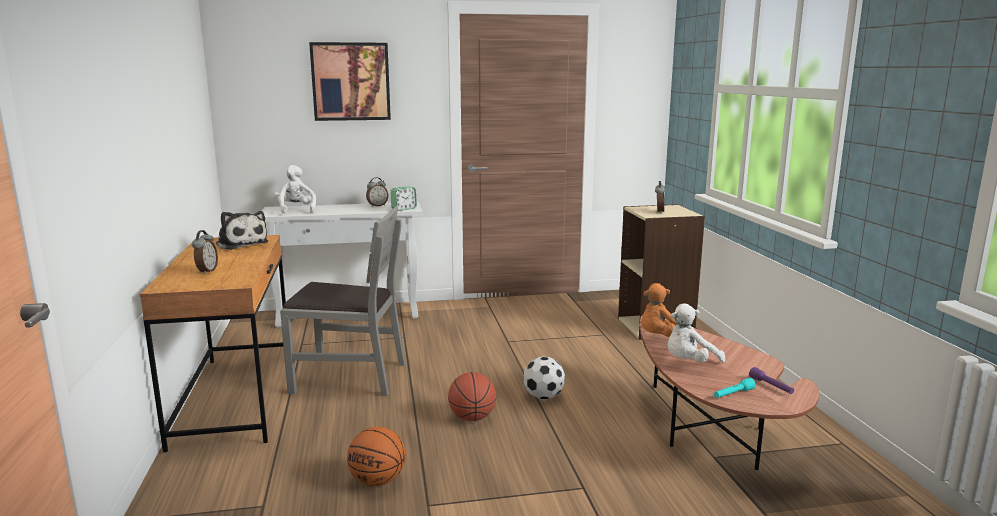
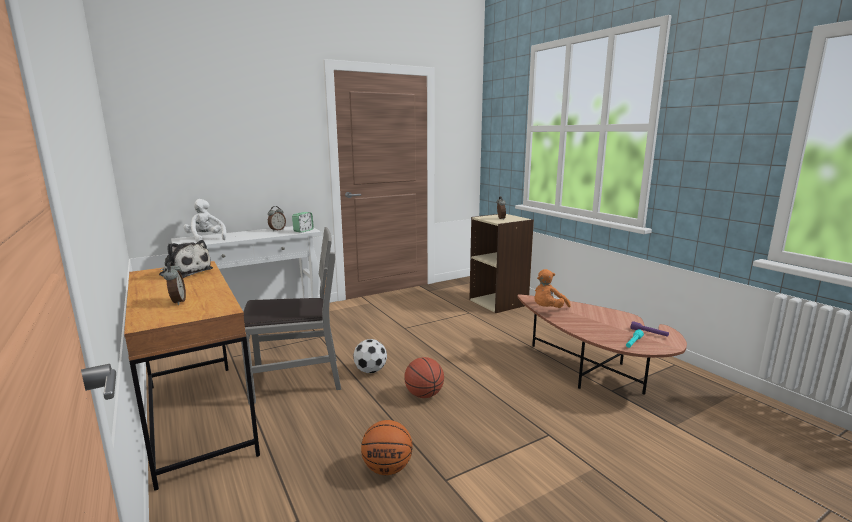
camera: 20 degrees left, 0 degrees up
picture [309,42,391,121] -> none
football [523,357,565,399] -> football moved to [353,339,387,373]
white plush toy [667,304,725,363] -> none

